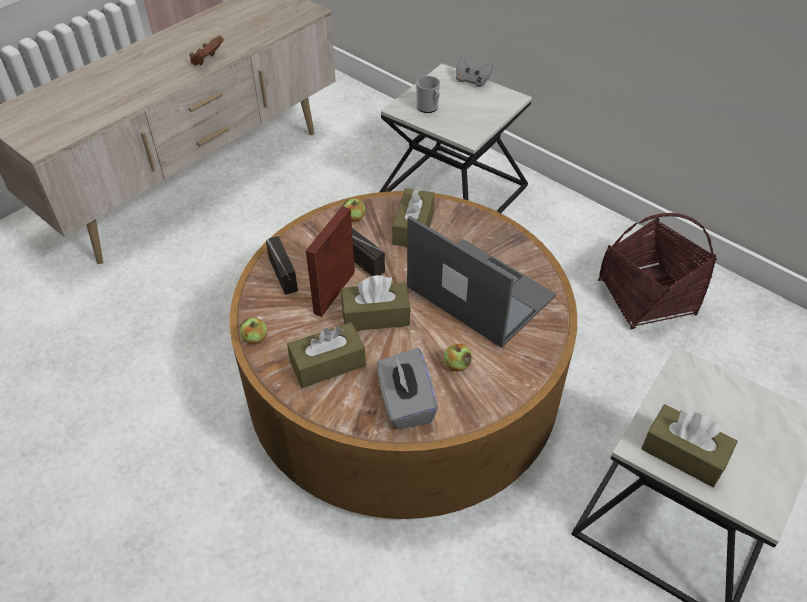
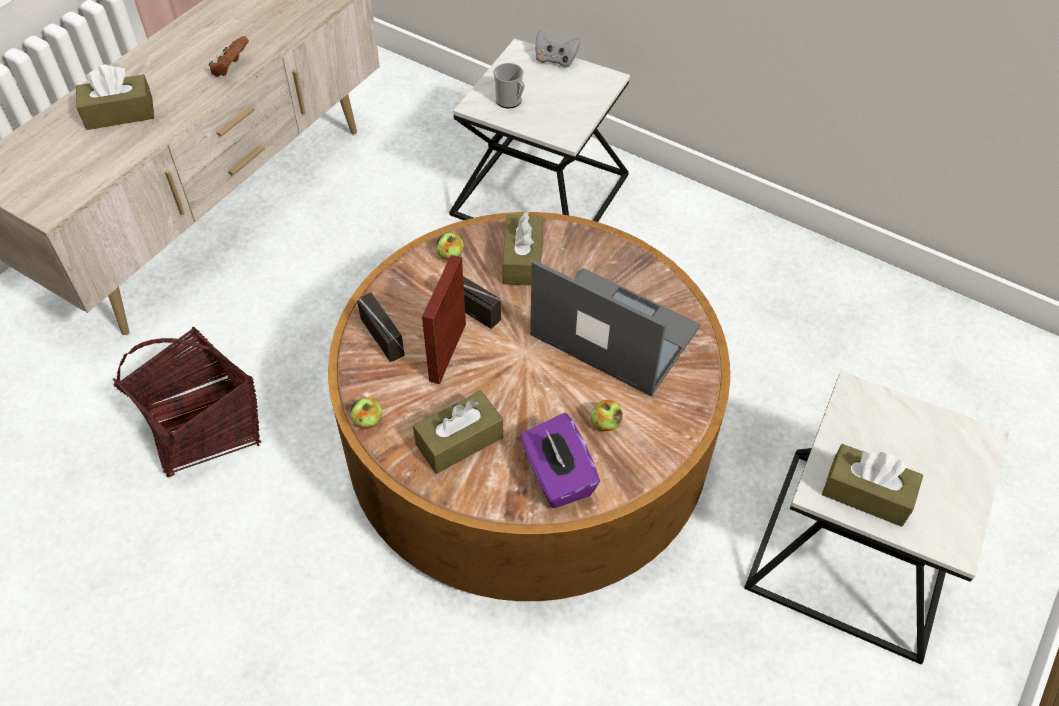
camera: 10 degrees left, 5 degrees up
brown tissue box [341,275,411,331] -> brown tissue box moved to [76,64,154,130]
grey tissue box [377,348,438,429] -> purple tissue box [520,413,600,508]
basket [598,213,717,329] -> basket moved to [113,326,261,477]

